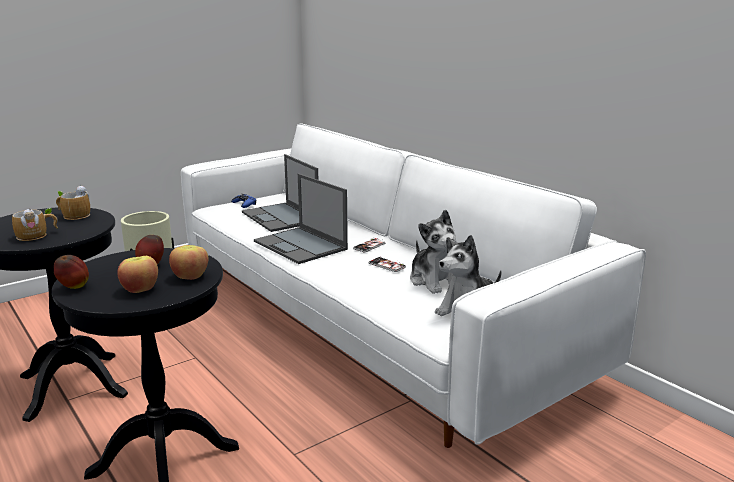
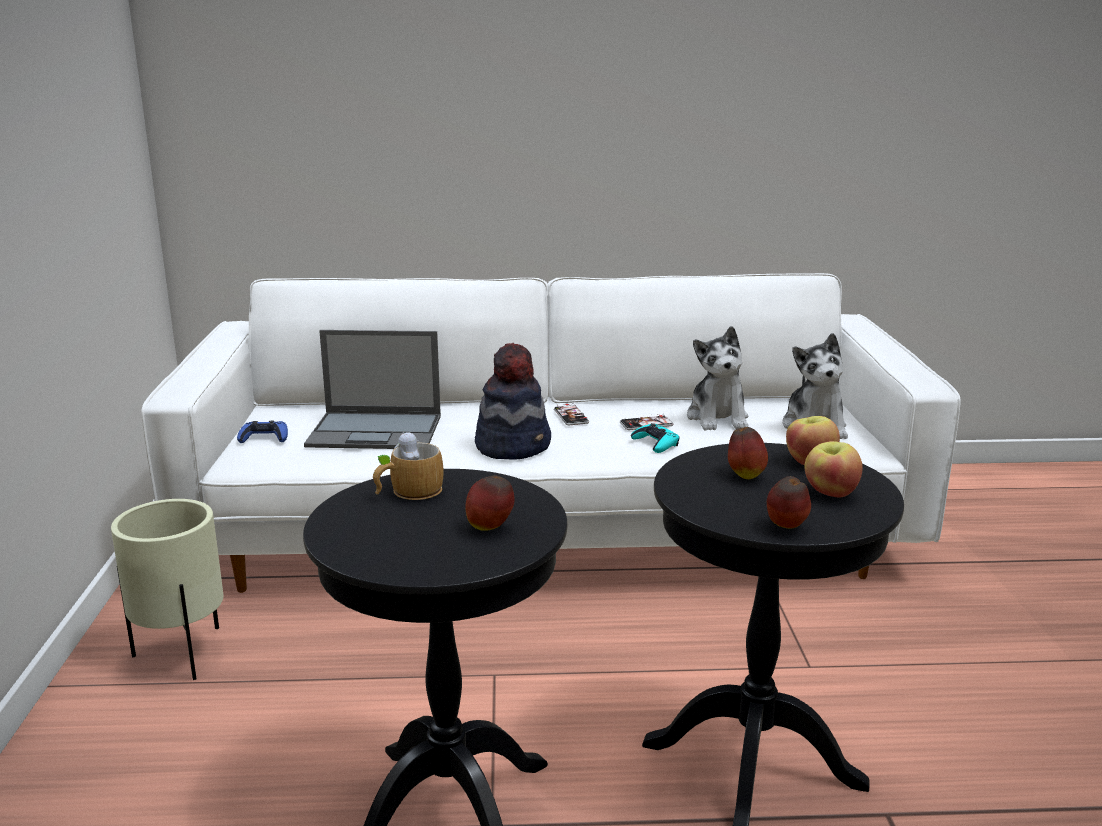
camera: 55 degrees left, 0 degrees up
mug [12,208,58,241] -> apple [465,476,514,531]
laptop [254,174,348,264] -> hat [475,343,551,460]
plush toy [410,210,457,294] -> plush toy turned 75 degrees clockwise [687,326,748,431]
none -> turquoise game controller [631,423,680,453]

